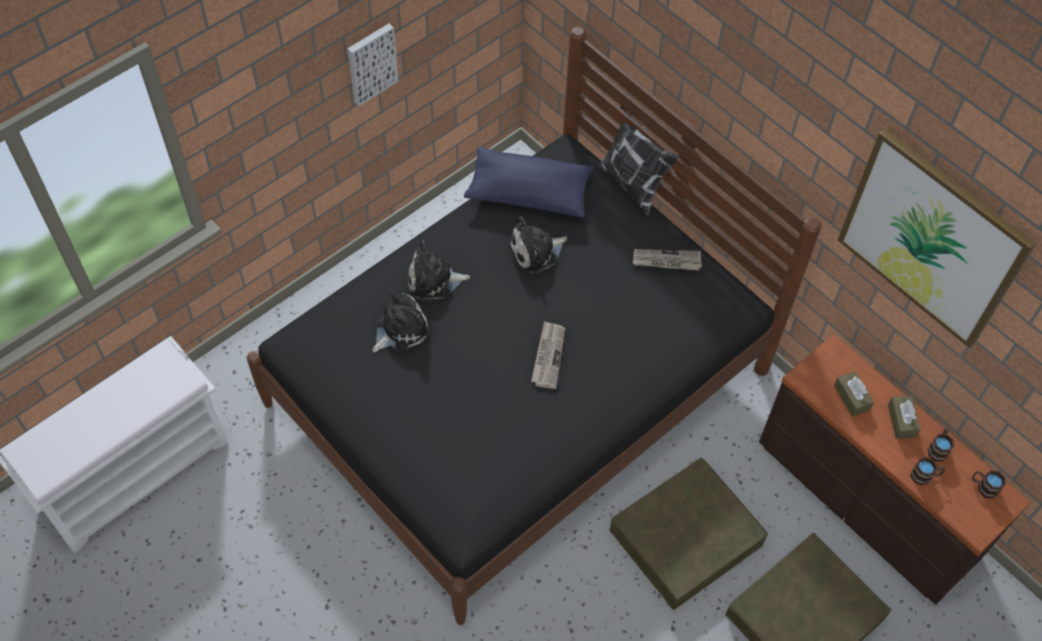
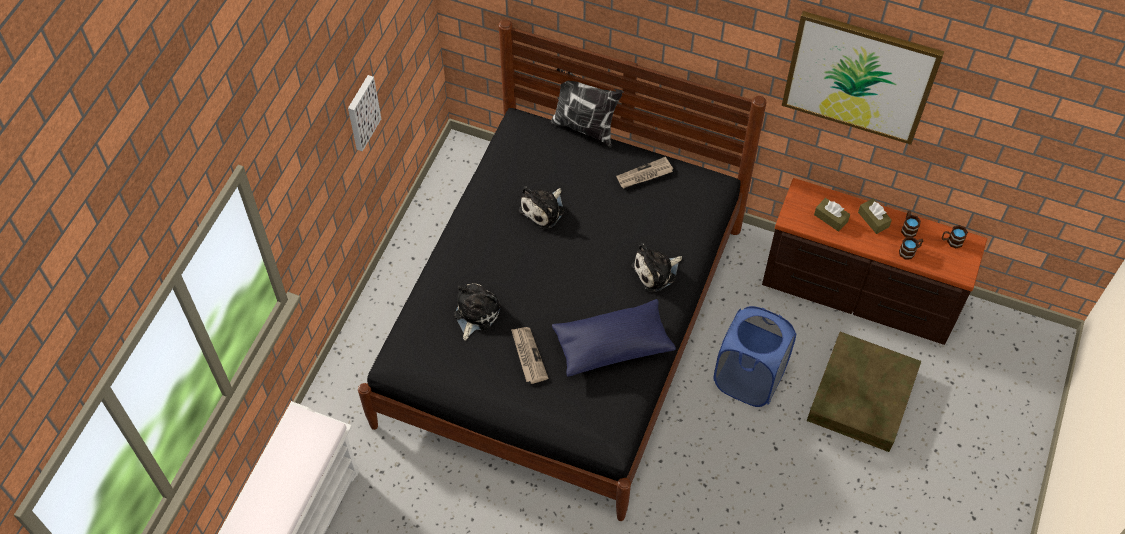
camera: 25 degrees left, 0 degrees up
plush toy [408,241,470,300] -> plush toy moved to [631,243,682,292]
blue pillow [464,146,594,218] -> blue pillow moved to [552,299,676,377]
newspaper [531,321,565,389] -> newspaper moved to [511,327,549,384]
brown storage box [609,458,768,610] -> blue laundry basket [713,306,796,407]

